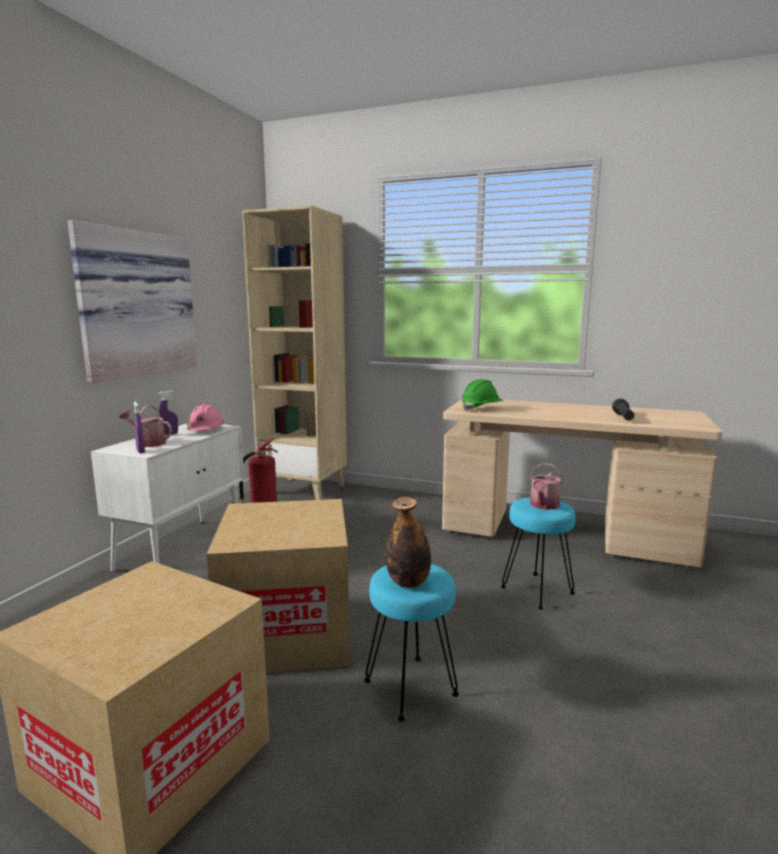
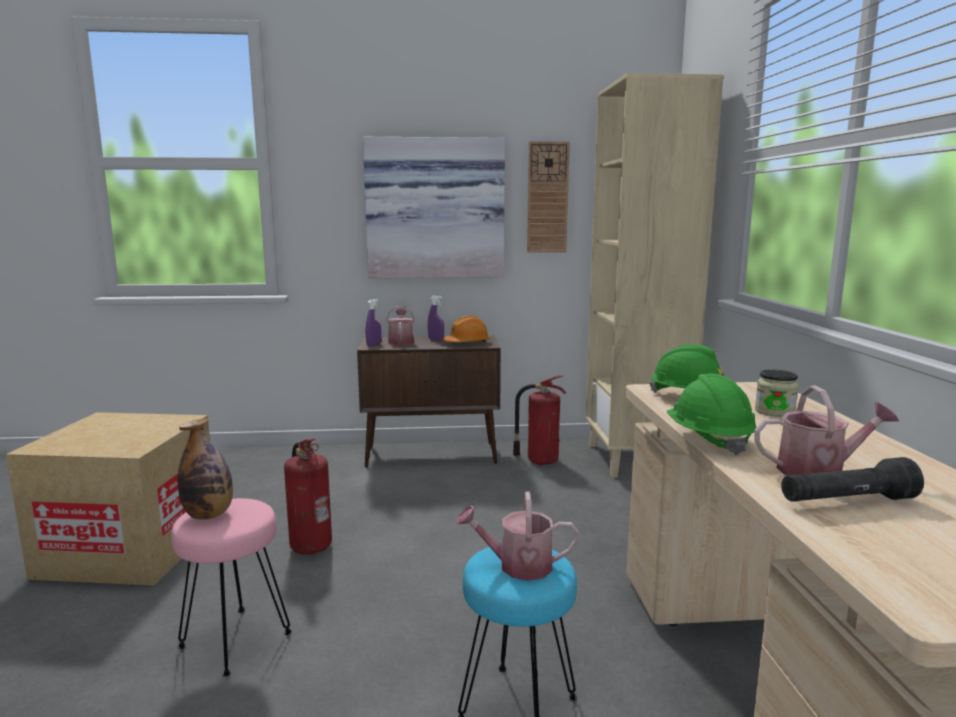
camera: 65 degrees right, 0 degrees up
white cabinet [91,423,244,572] -> brown cabinet [357,336,501,468]
pink hard hat [187,404,224,431] -> orange hard hat [443,316,490,342]
cardboard box [207,499,350,673] -> fire extinguisher [284,438,332,554]
turquoise stool [364,564,459,722] -> pink stool [171,498,292,677]
none -> wall clock [527,141,570,253]
none -> green hard hat [667,373,756,455]
none -> watering can [754,385,900,476]
none -> jar [755,370,799,417]

